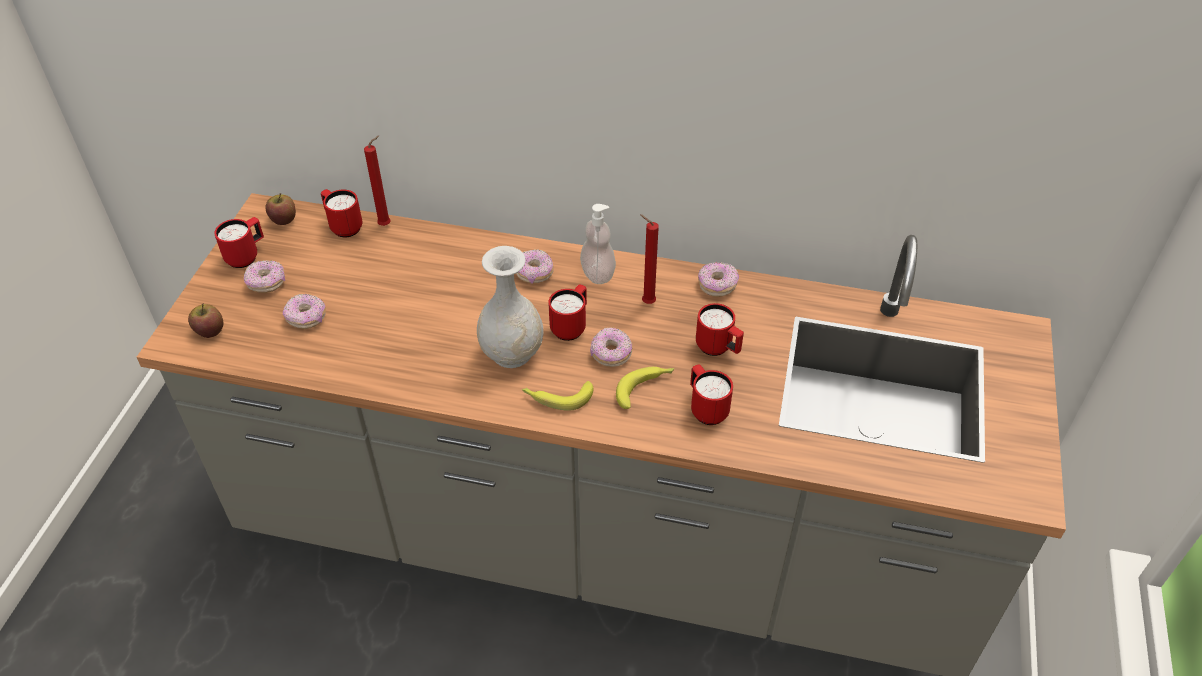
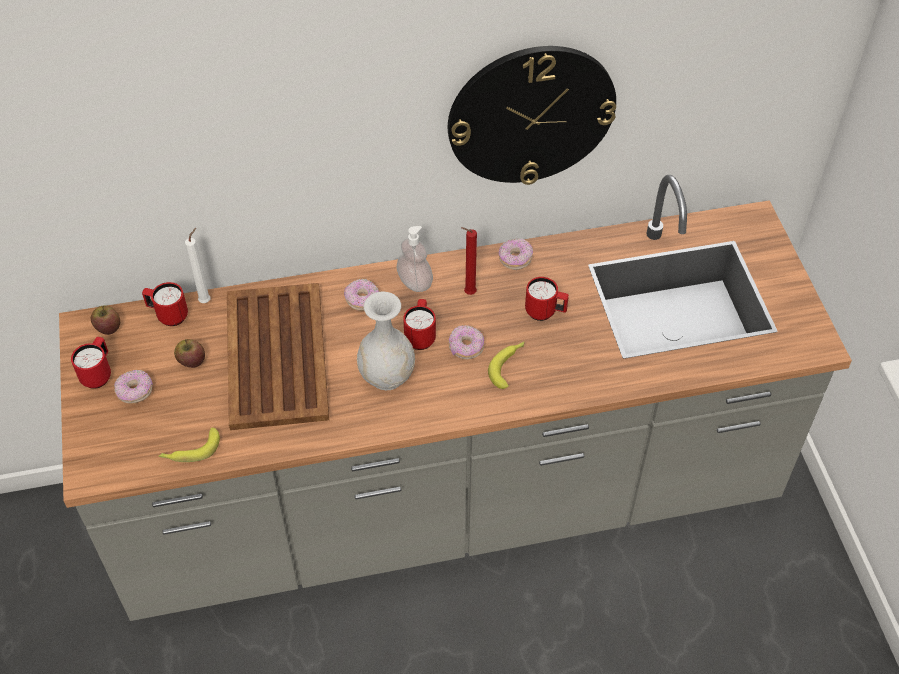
camera: 25 degrees left, 5 degrees up
apple [188,303,223,338] -> apple moved to [174,339,205,368]
donut [283,294,326,329] -> none
red candle [364,136,391,226] -> white candle [185,228,211,303]
banana [522,381,593,411] -> banana moved to [159,428,220,462]
red mug [690,364,733,425] -> none
none -> brown tray [227,283,329,430]
none -> wall clock [448,46,616,185]

